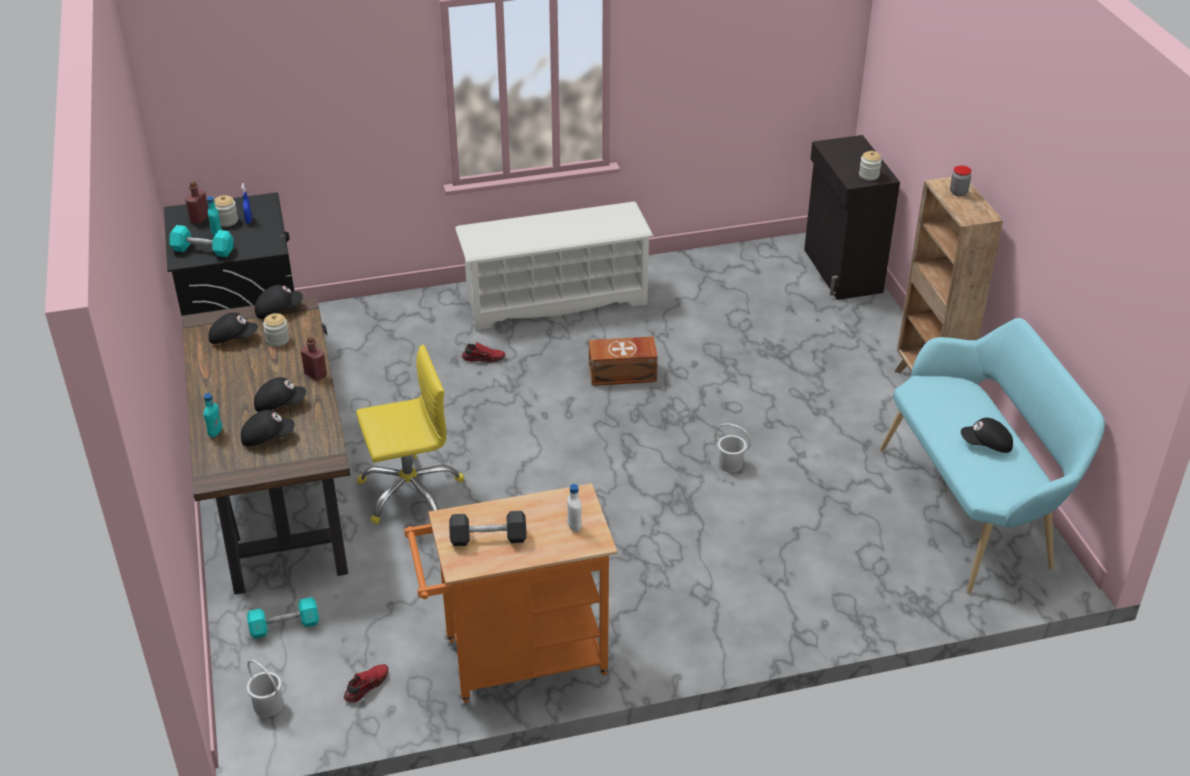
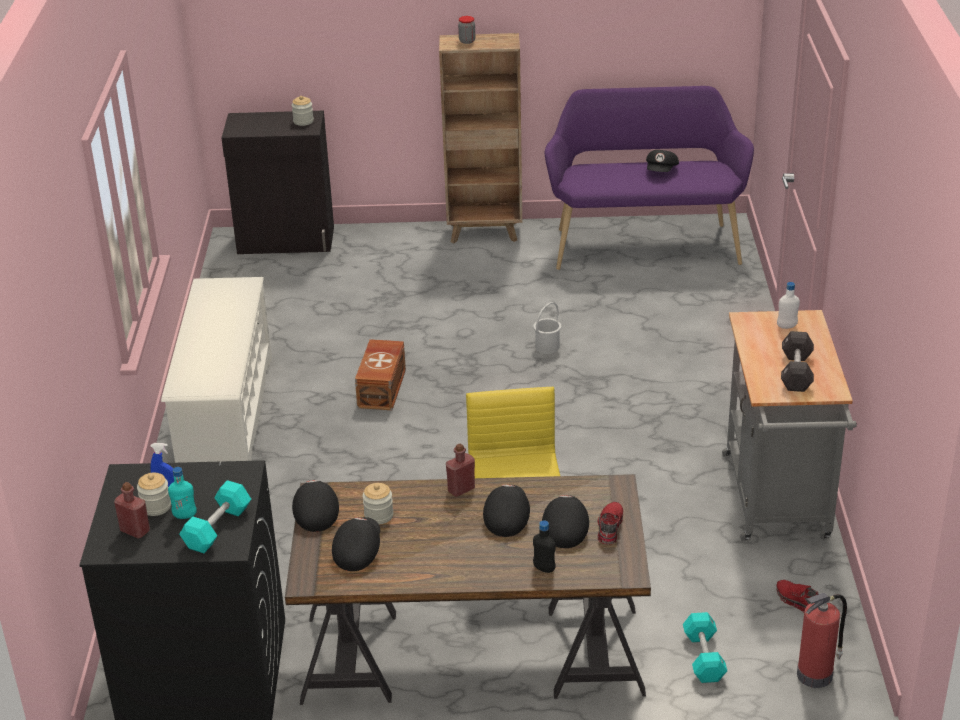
camera: 75 degrees left, 5 degrees down
turquoise bottle [203,393,222,437] -> black bottle [533,521,556,573]
white bucket [247,660,283,717] -> fire extinguisher [797,593,847,688]
orange cart [404,483,617,703] -> grey cart [722,310,857,542]
red shoe [461,342,505,363] -> red shoe moved to [597,502,623,545]
turquoise bench [880,318,1105,594] -> purple bench [545,86,754,270]

